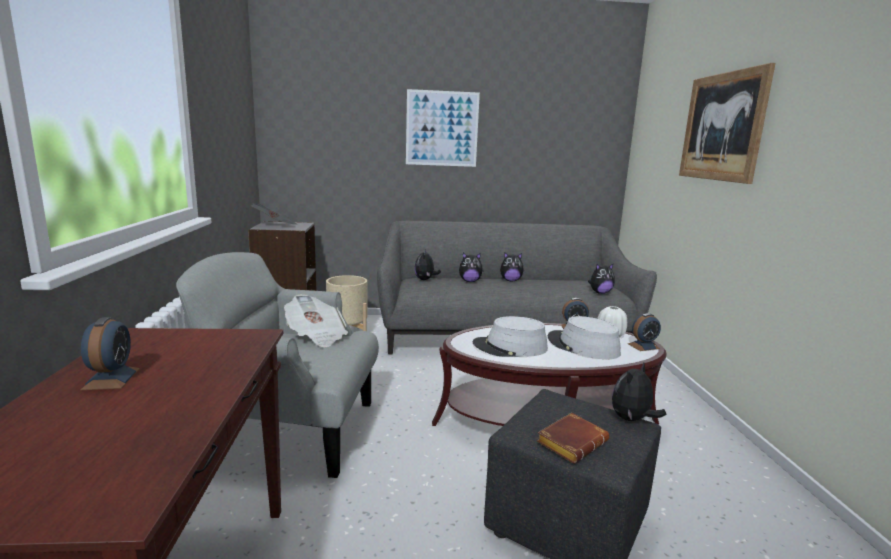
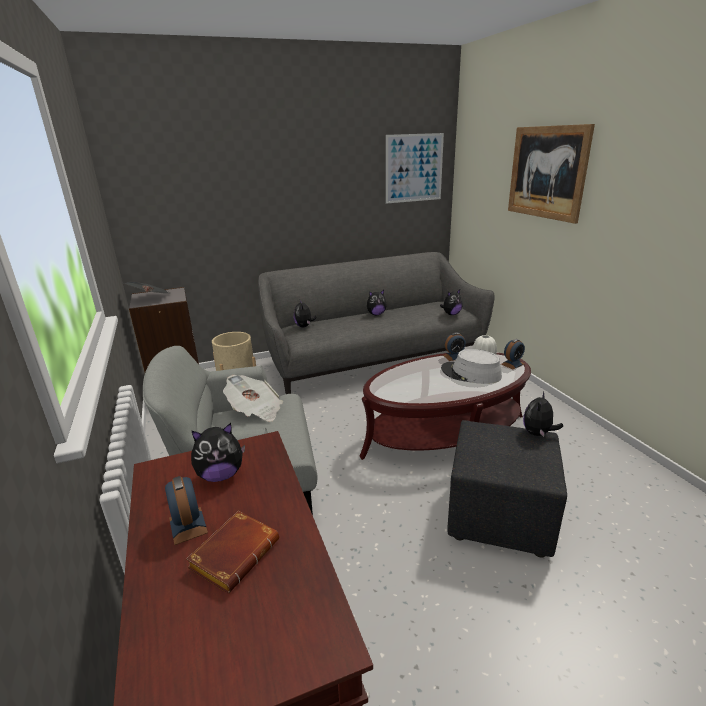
camera: 15 degrees left, 10 degrees up
picture [406,89,480,167] -> picture moved to [386,133,444,204]
plush toy [459,253,484,282] -> plush toy moved to [191,423,245,482]
grey hat [473,316,548,357] -> none
brown book [537,413,609,464] -> brown book moved to [186,511,279,593]

